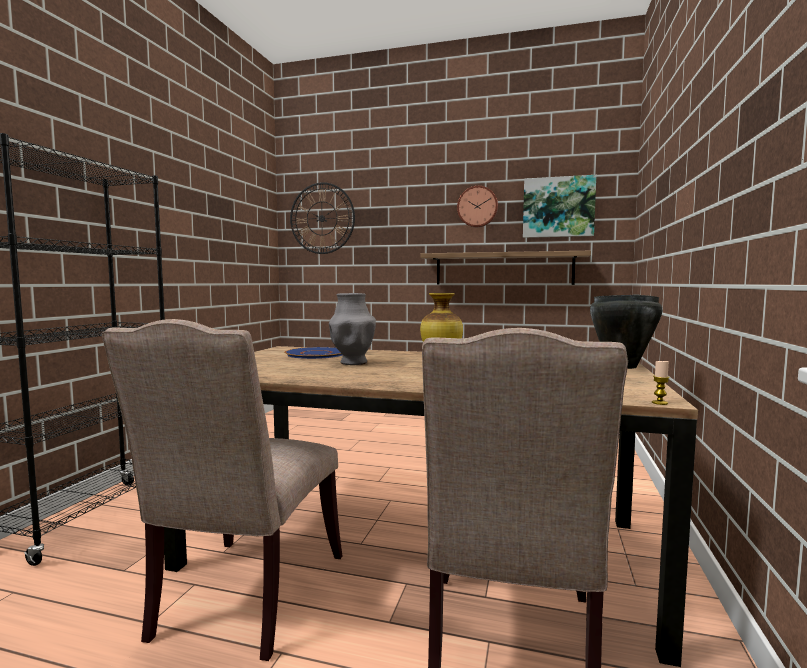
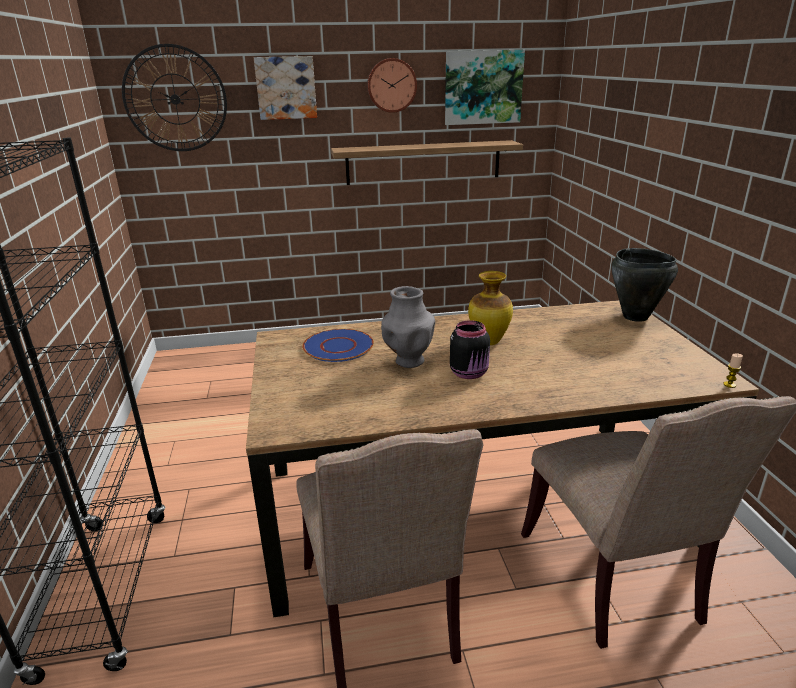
camera: 25 degrees left, 20 degrees up
none -> picture [254,56,317,120]
none -> black jar [450,320,490,379]

